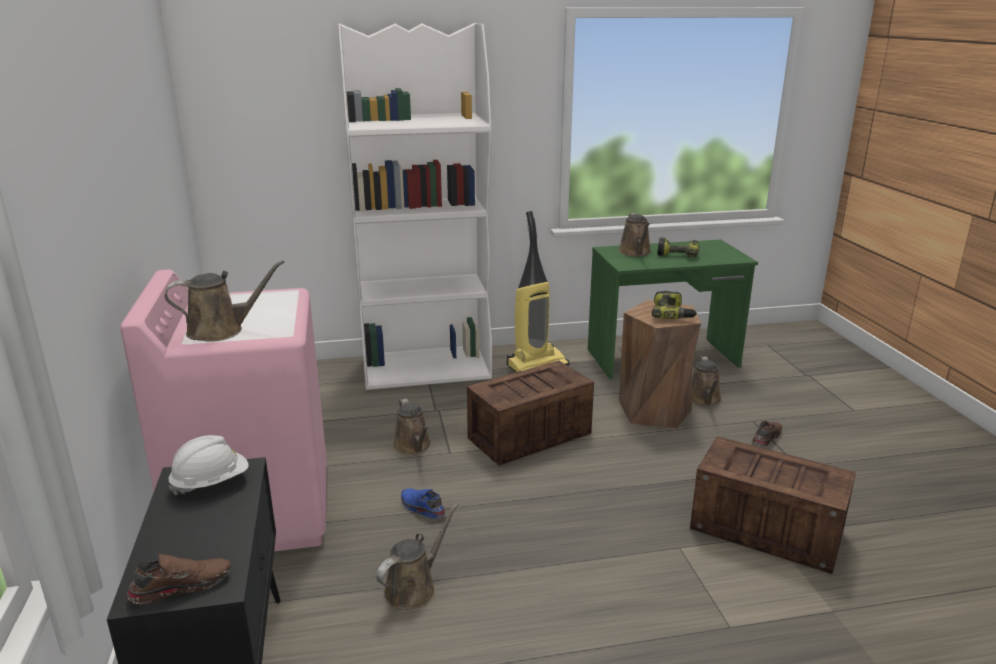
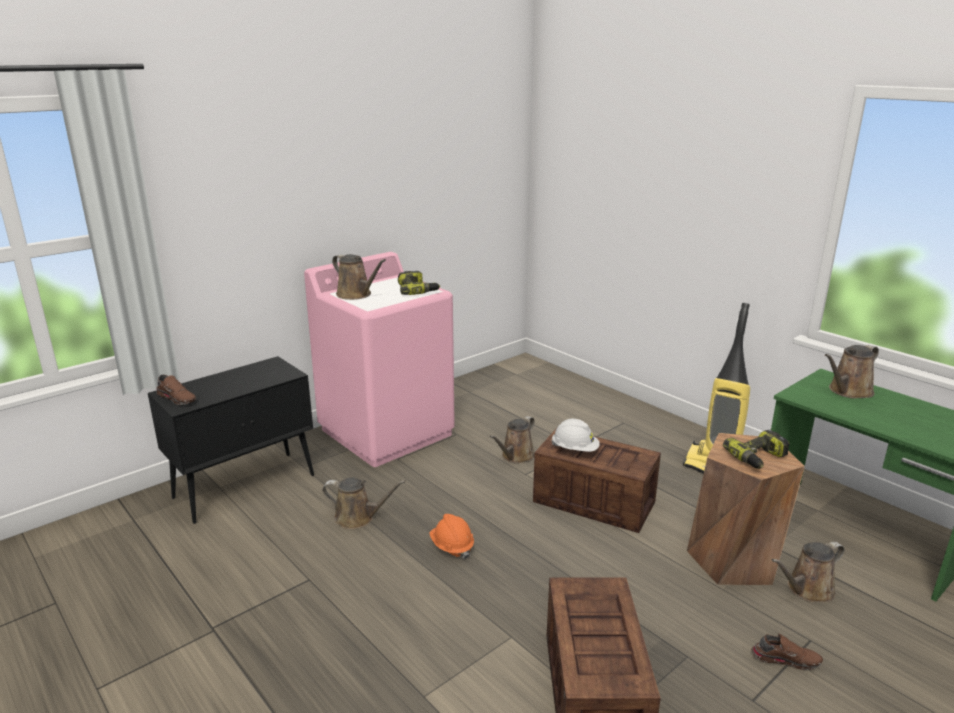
camera: 60 degrees right, 0 degrees up
white hard hat [168,435,249,496] -> white hard hat moved to [551,419,600,452]
white bookcase [338,23,492,390] -> none
blue shoe [401,488,445,519] -> none
power drill [657,238,700,258] -> power drill moved to [398,271,440,295]
none -> orange hard hat [429,514,474,559]

